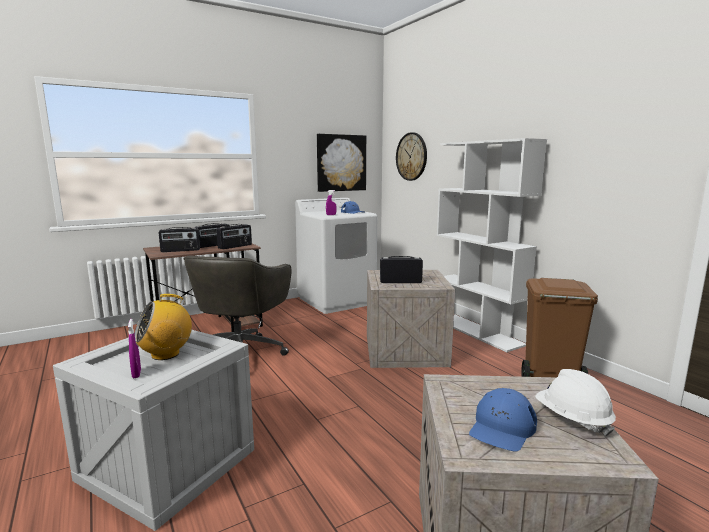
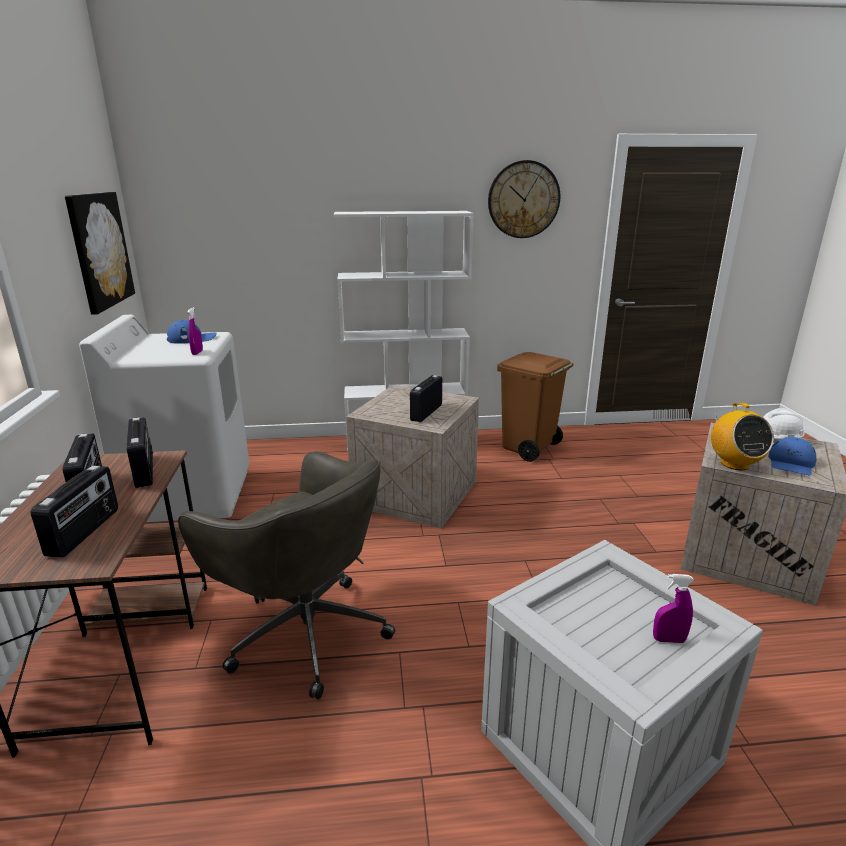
camera: 65 degrees left, 10 degrees up
radio [135,294,192,360] -> radio moved to [711,403,774,470]
wall clock [396,132,427,181] -> wall clock moved to [488,160,560,238]
blue cap [469,388,537,452] -> blue cap turned 60 degrees clockwise [768,437,817,476]

